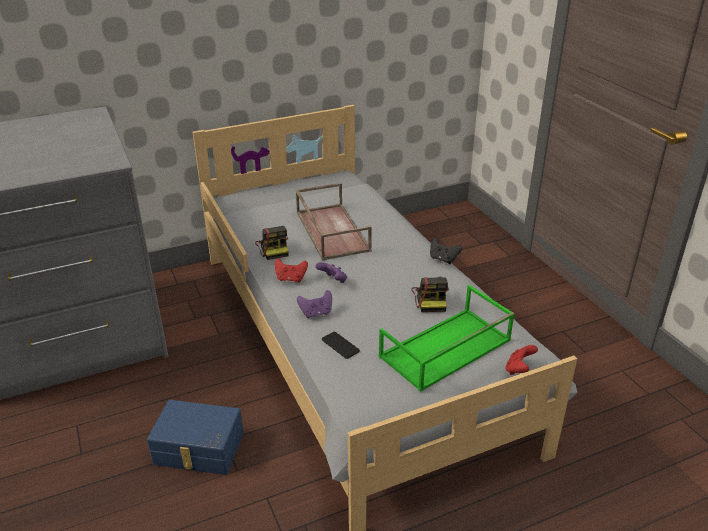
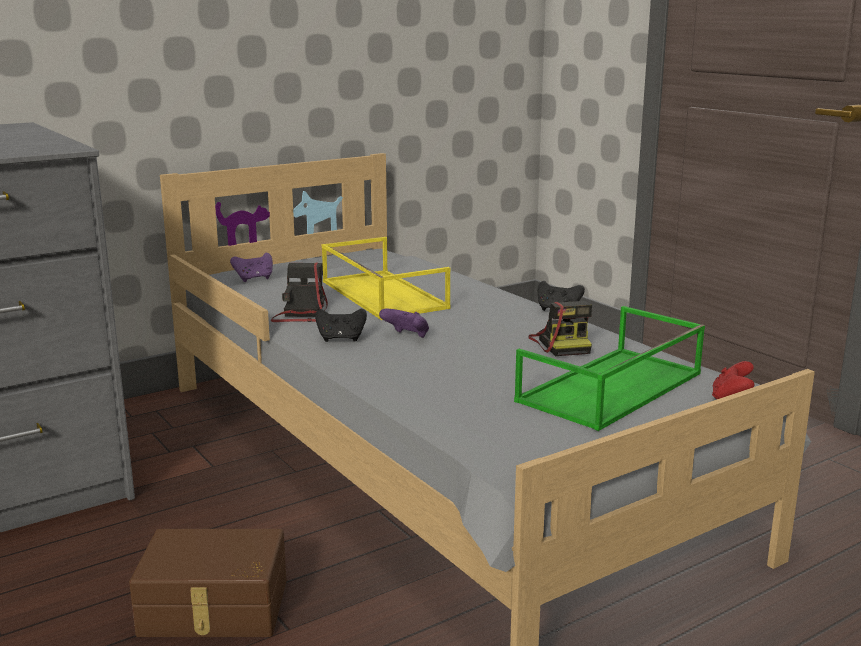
camera: 10 degrees left, 15 degrees down
blue storage box [147,400,244,475] -> brown storage box [129,529,286,637]
camera [255,226,289,260] -> camera turned 150 degrees counterclockwise [271,262,328,322]
red game controller [275,259,308,283] -> black game controller [315,308,367,342]
brown tray [296,183,372,261] -> yellow tray [322,237,451,320]
purple game controller [297,290,332,318] -> purple game controller moved to [230,253,273,282]
phone [322,332,360,359] -> none

